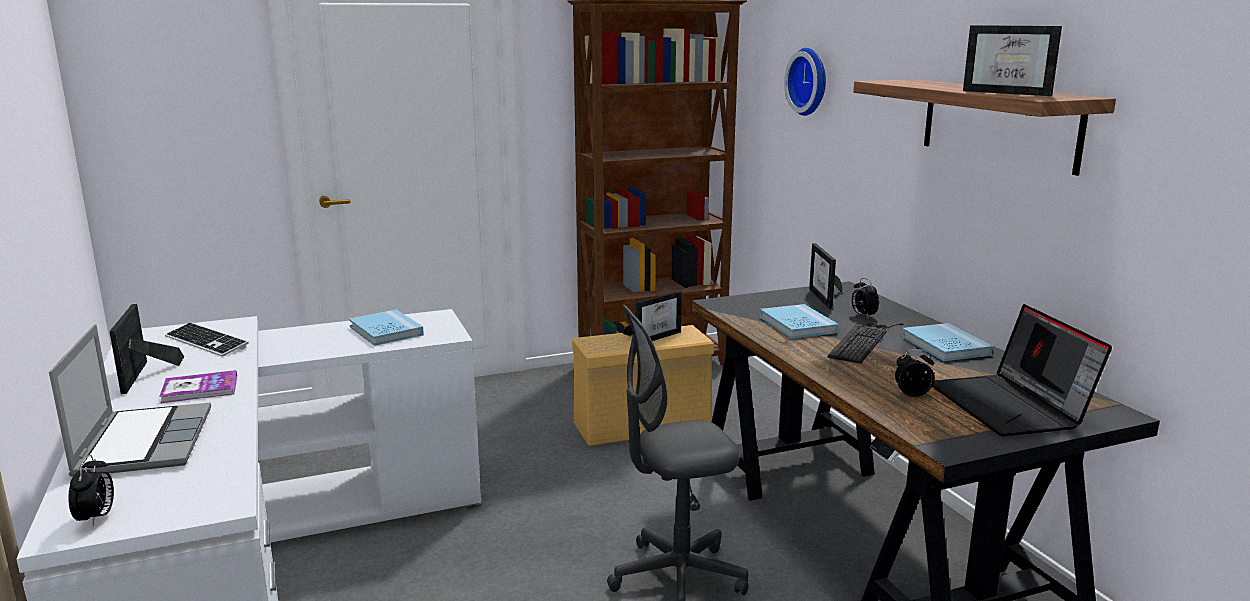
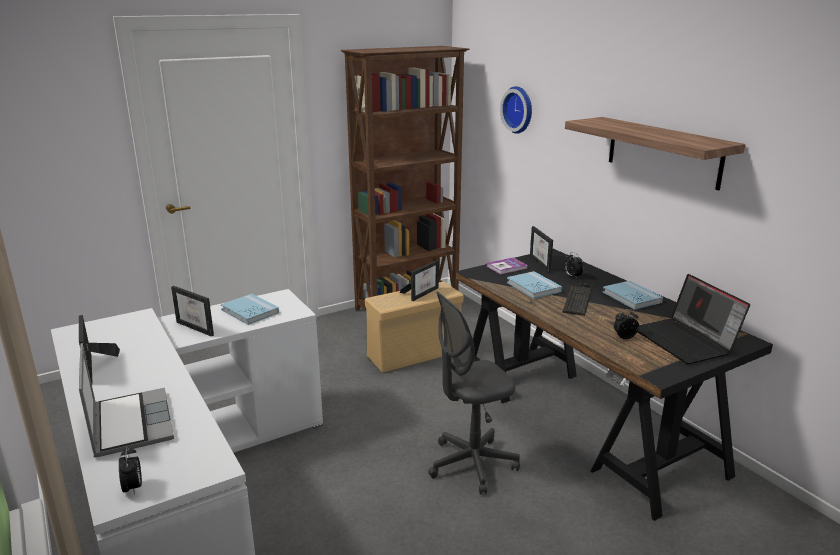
camera: 10 degrees left, 5 degrees up
book [159,370,237,403] -> book moved to [486,258,528,275]
keyboard [165,322,249,357] -> none
picture frame [963,25,1062,96] -> picture frame moved to [171,286,214,337]

